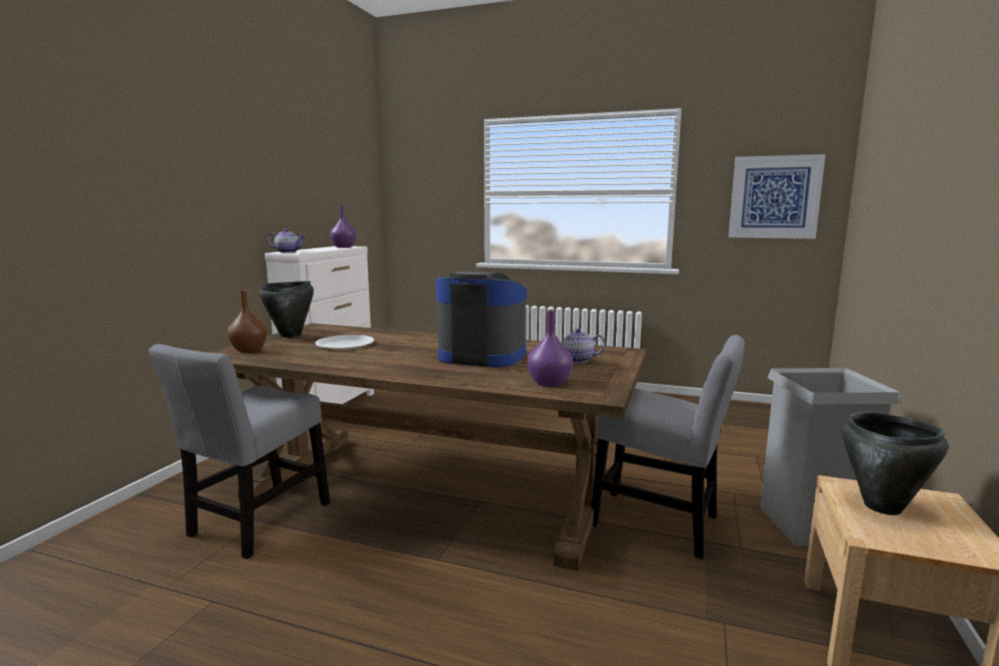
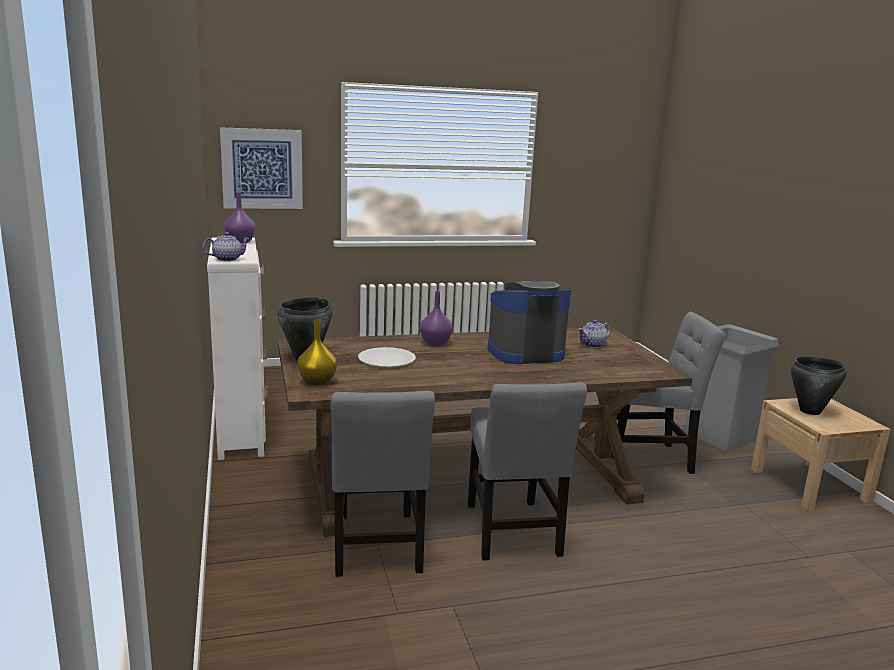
camera: 35 degrees left, 5 degrees up
brown vase [227,291,267,352] -> yellow vase [298,321,337,385]
purple vase [527,310,573,387] -> purple vase moved to [420,291,453,346]
picture [728,154,826,239] -> picture moved to [220,127,303,209]
none -> grey chair [468,382,587,561]

